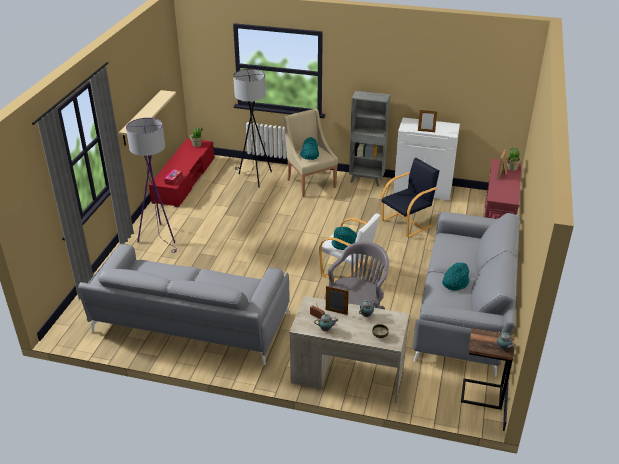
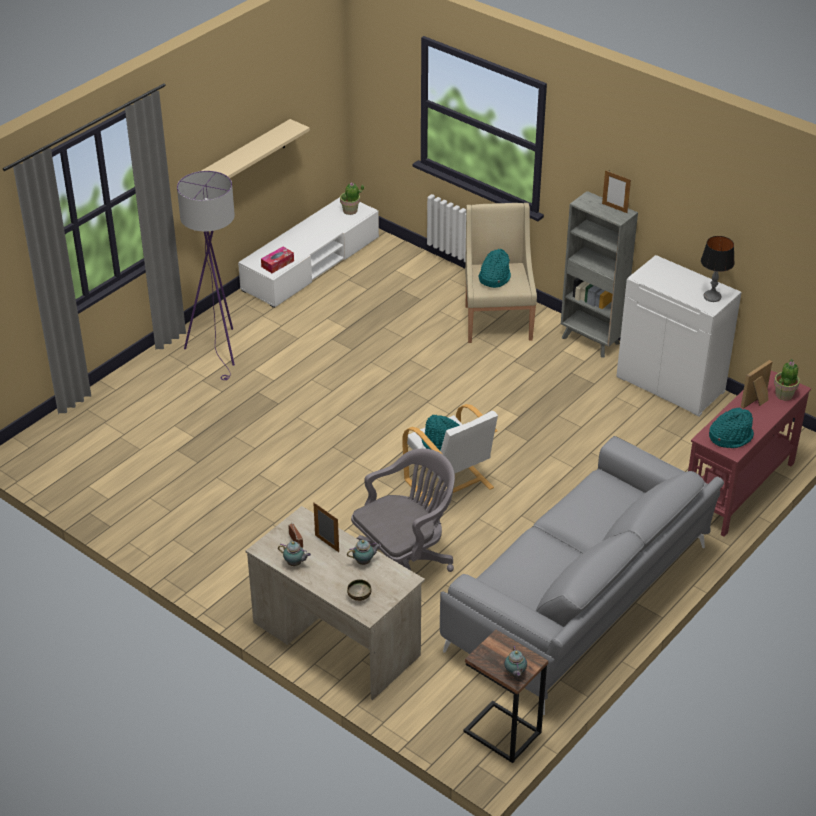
camera: 25 degrees right, 5 degrees up
grey sofa [78,244,289,365] -> none
red tv stand [149,138,214,207] -> white tv stand [238,197,379,308]
grey floor lamp [233,69,272,188] -> none
black armchair [381,158,440,238] -> none
picture frame [418,110,437,132] -> picture frame moved to [602,170,631,213]
turquoise hat [442,263,469,291] -> turquoise hat moved to [709,407,754,448]
none -> table lamp [701,236,735,302]

